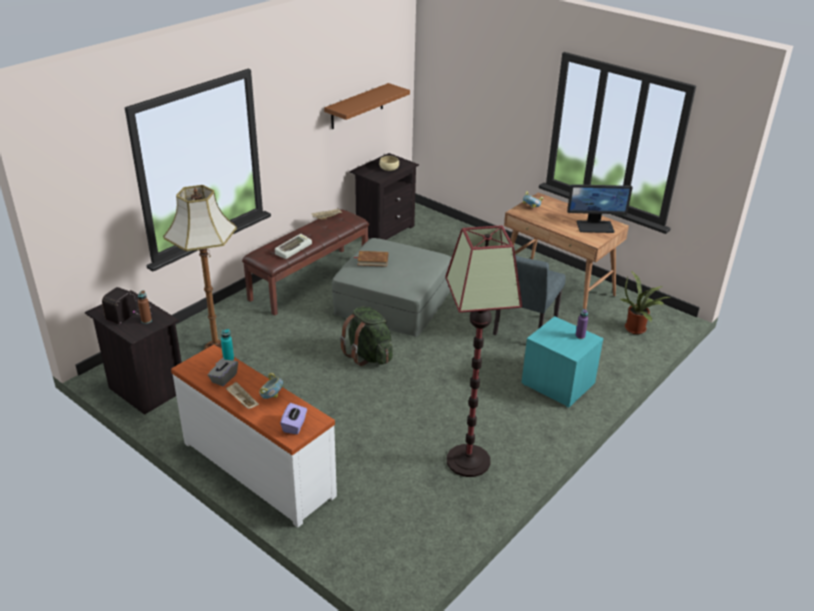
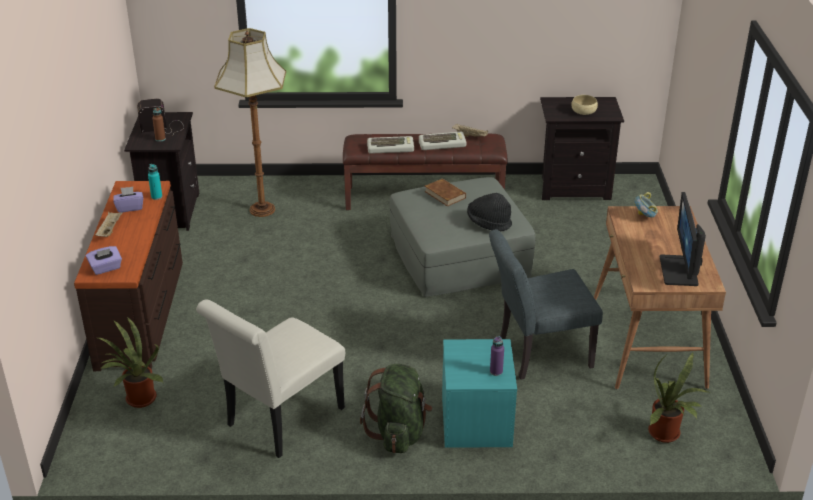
camera: 50 degrees right, 0 degrees up
white dresser [171,345,337,528] -> brown dresser [74,181,183,371]
grey tissue box [208,357,238,386] -> purple tissue box [113,187,143,213]
bowl [259,373,283,399] -> none
brown shelf [324,83,410,129] -> none
green backpack [340,306,393,366] -> green backpack moved to [360,364,432,453]
floor lamp [445,225,522,477] -> white chair [196,299,345,458]
monitor [567,184,633,233] -> monitor turned 45 degrees clockwise [660,192,706,286]
none -> potted plant [95,316,163,408]
none -> keyboard [419,132,466,150]
none -> black hat [467,193,512,231]

